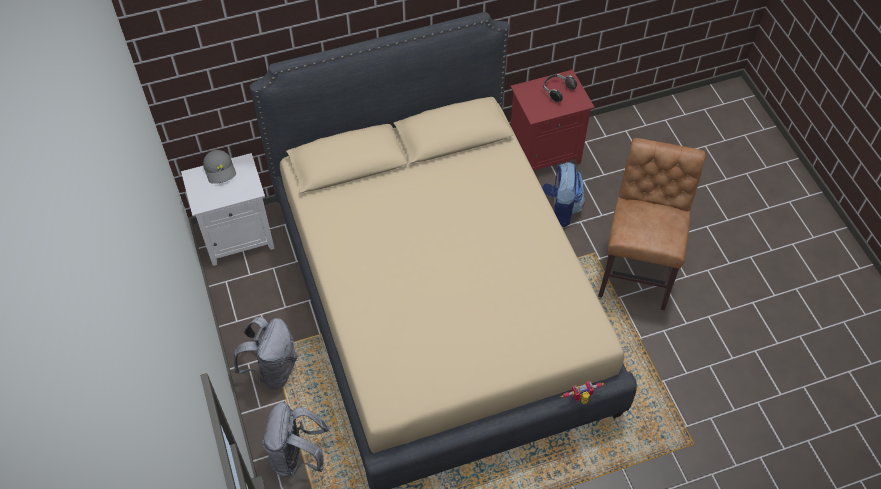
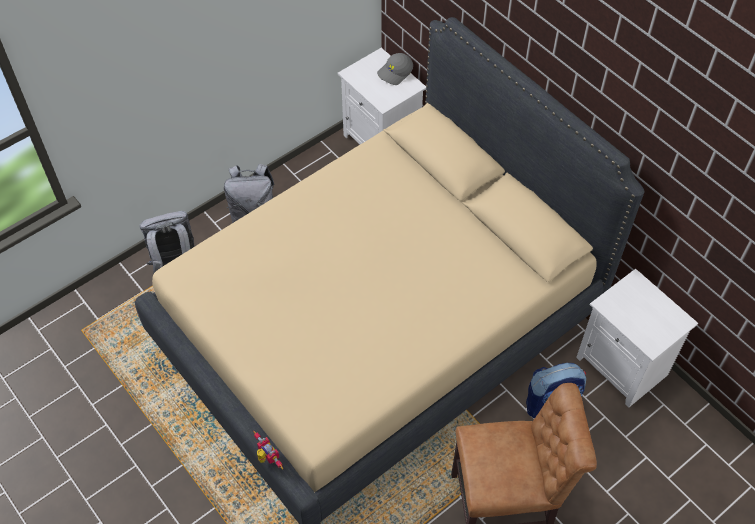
camera: 70 degrees right, 0 degrees up
red nightstand [510,70,595,171] -> white nightstand [576,269,698,407]
headphones [543,74,577,102] -> none

